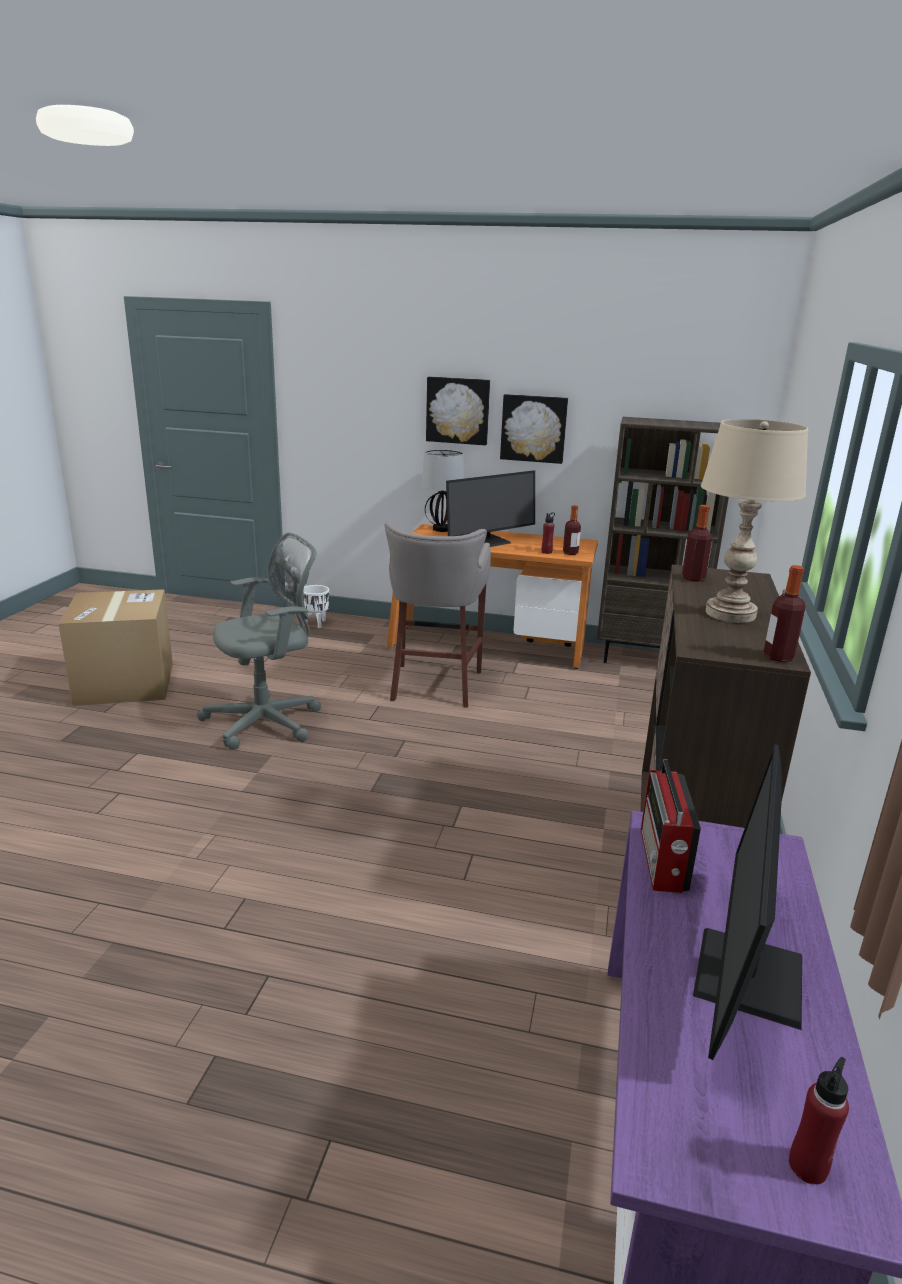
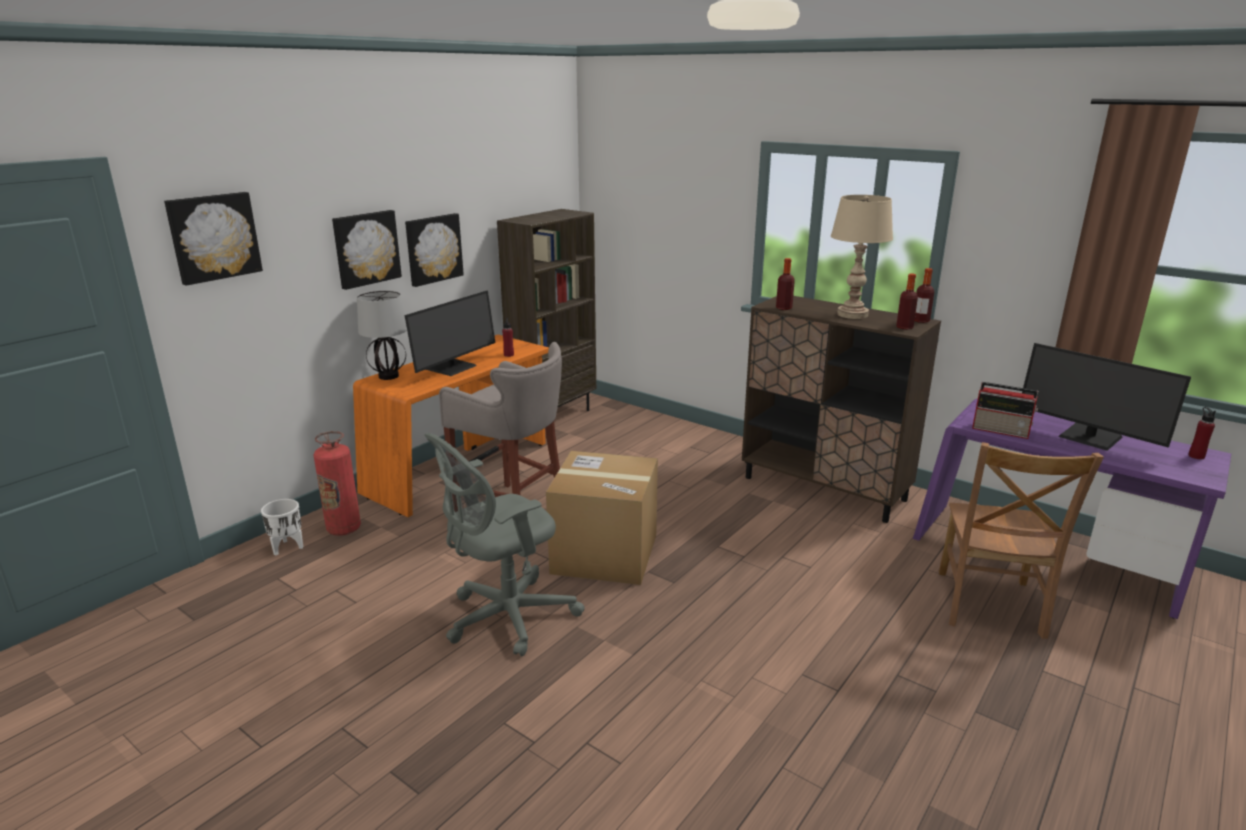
camera: 65 degrees left, 0 degrees up
cardboard box [59,589,173,706] -> cardboard box moved to [546,451,658,585]
grey office chair [197,533,321,750] -> grey office chair turned 120 degrees counterclockwise [424,433,585,656]
monitor [446,470,535,547] -> monitor turned 45 degrees clockwise [405,290,495,376]
bottle [563,505,581,555] -> bottle moved to [896,273,918,330]
none -> picture [164,192,263,286]
none -> fire extinguisher [314,431,361,536]
none -> brown chair [939,442,1104,639]

